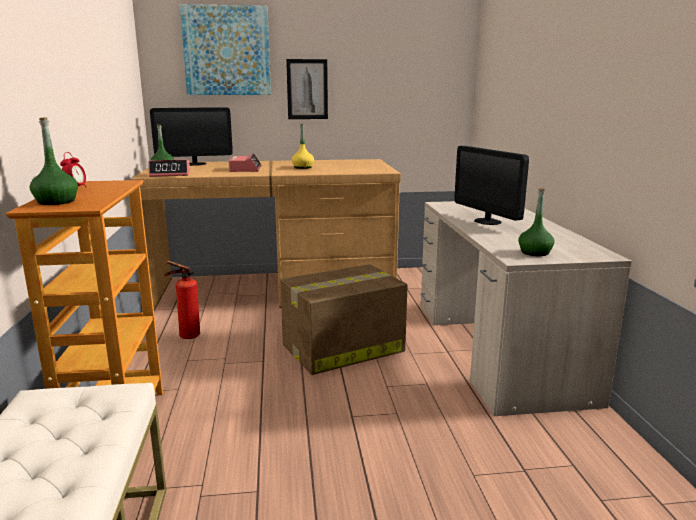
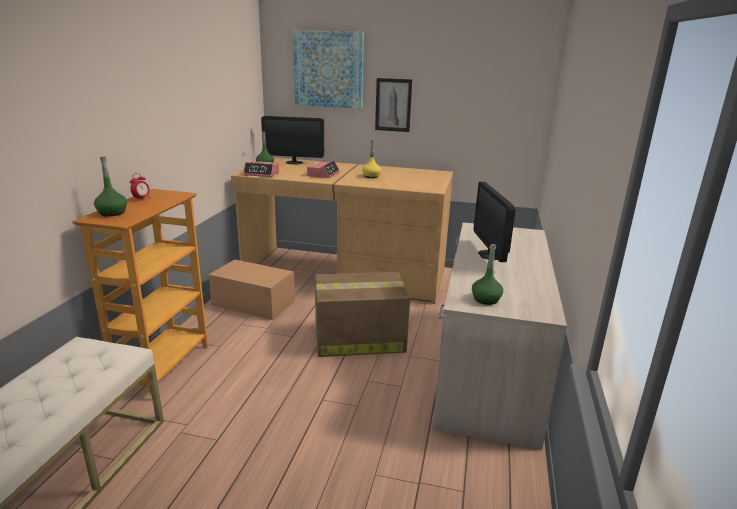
camera: 20 degrees right, 5 degrees up
fire extinguisher [164,260,200,339] -> cardboard box [209,259,295,320]

